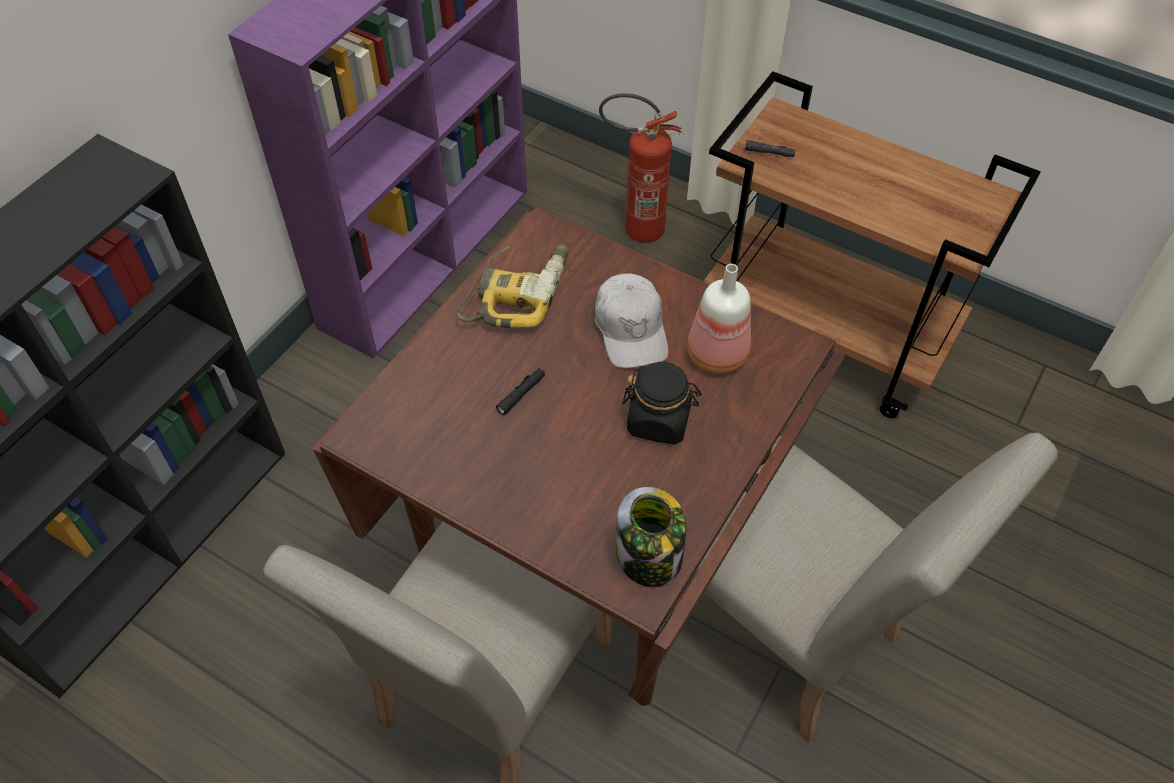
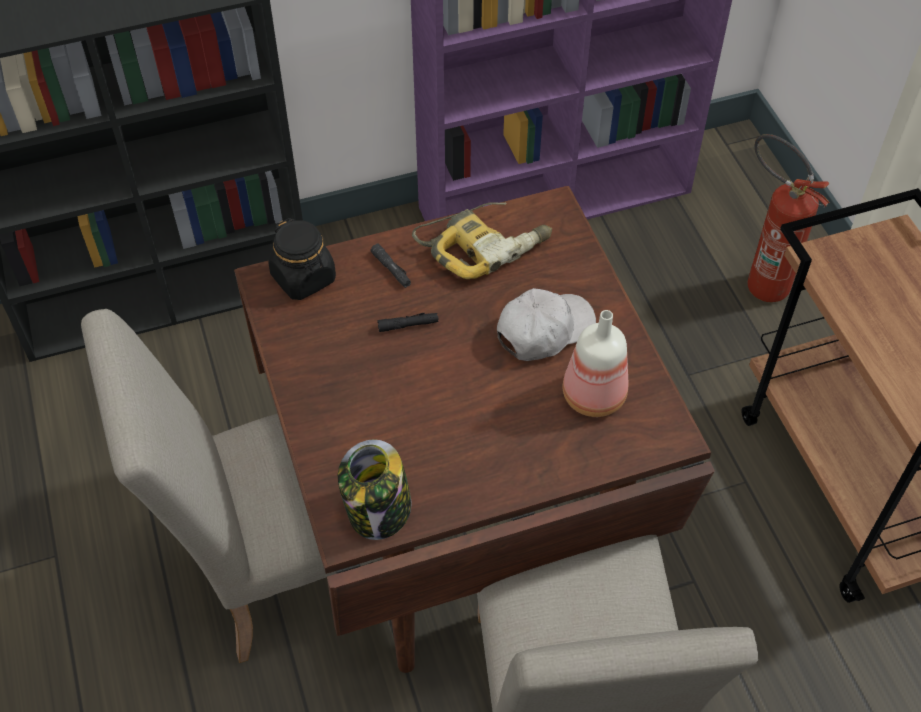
camera: 40 degrees right, 0 degrees up
white cap [595,273,668,368] -> white cap turned 150 degrees counterclockwise [497,288,596,361]
black jar [622,362,702,445] -> black jar moved to [268,218,336,300]
black flashlight [745,140,796,157] -> black flashlight moved to [370,244,411,288]

